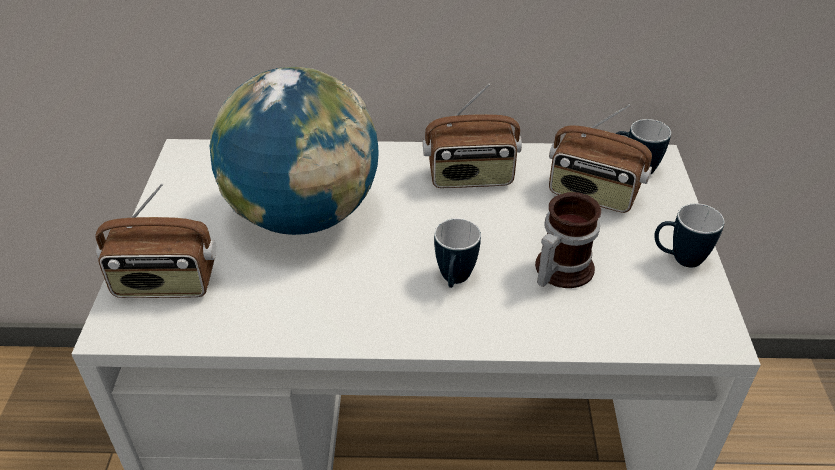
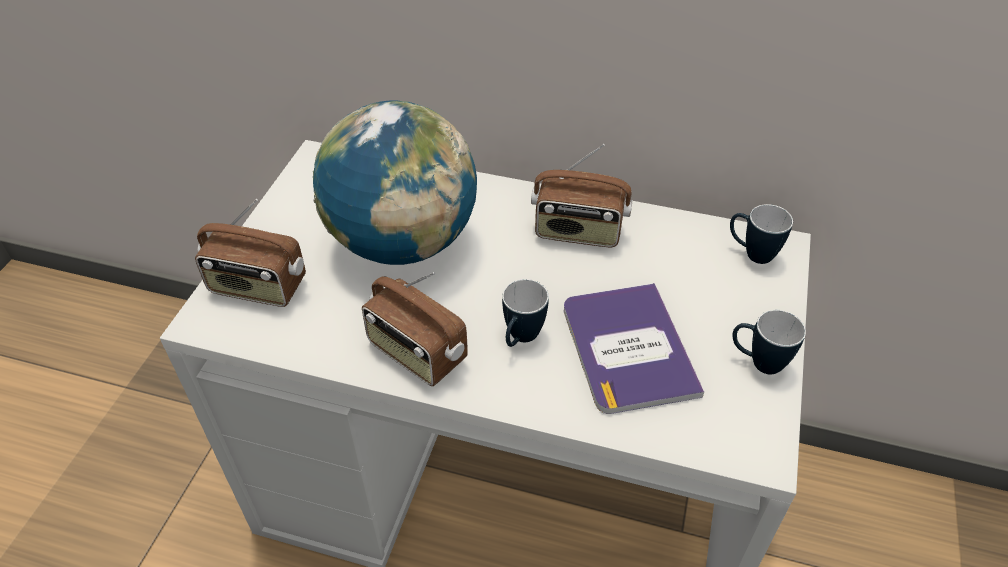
camera: 15 degrees right, 5 degrees up
mug [535,192,601,288] -> book [564,283,704,414]
radio [549,104,652,213] -> radio moved to [362,272,468,386]

